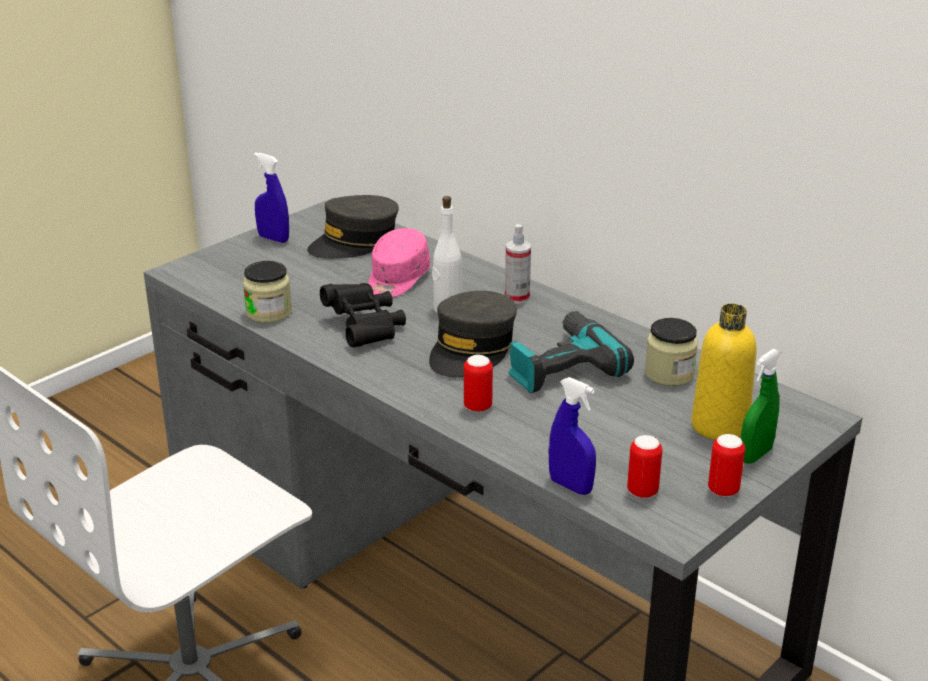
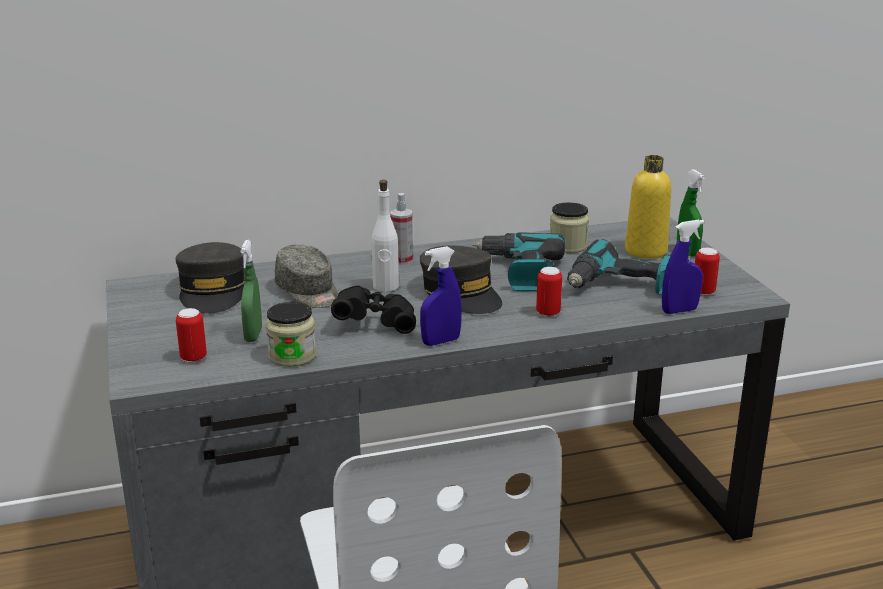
camera: 60 degrees left, 5 degrees down
blue spray bottle [254,152,289,243] -> blue spray bottle moved to [420,246,462,346]
pink cap [368,228,430,297] -> grey cap [275,244,338,308]
can [708,434,745,497] -> can moved to [176,308,207,363]
none -> green spray bottle [240,240,262,342]
none -> power drill [567,239,671,295]

